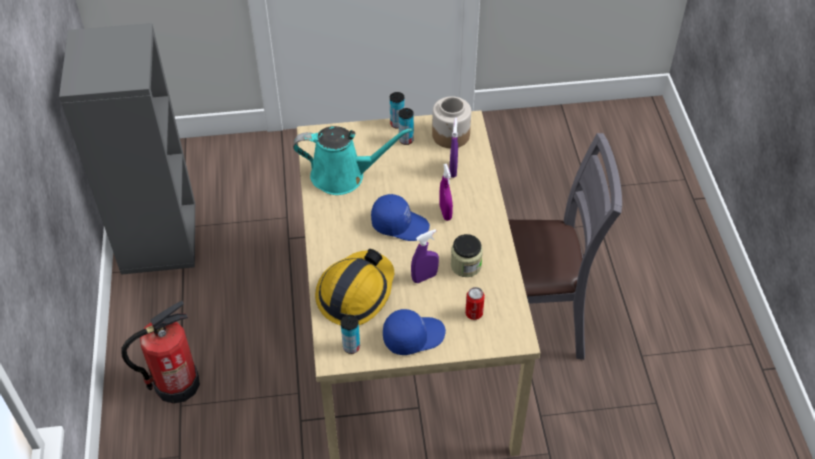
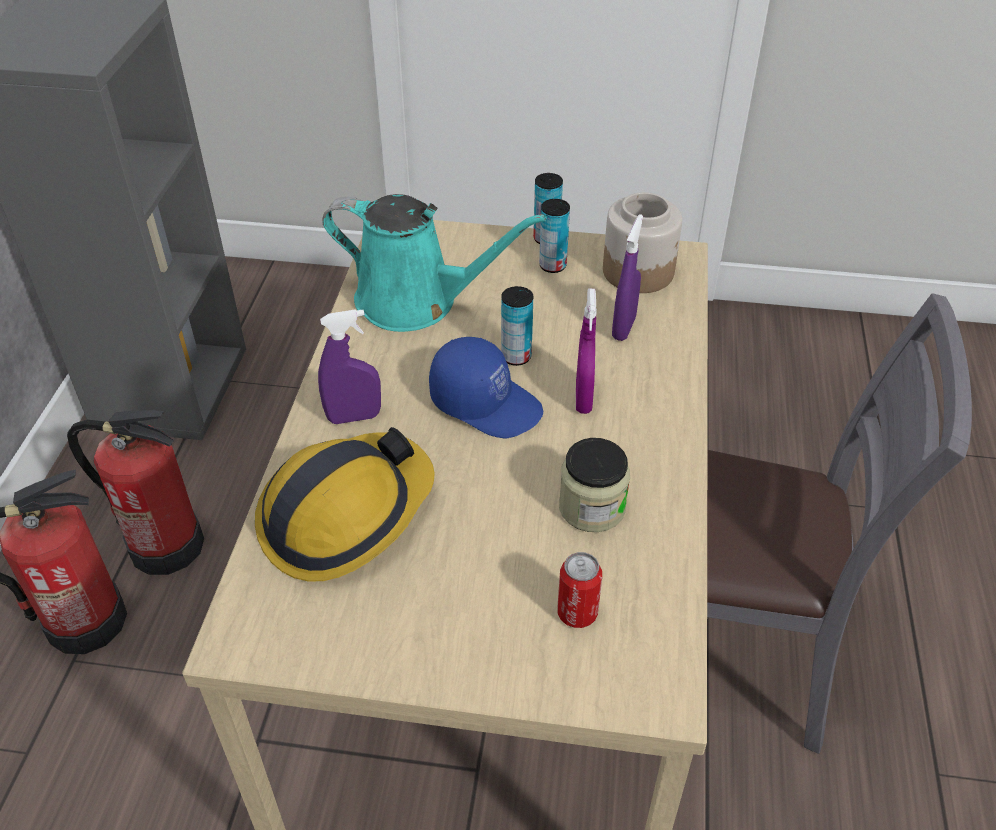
camera: 15 degrees right, 5 degrees down
can [341,315,360,354] -> can moved to [501,286,533,366]
blue cap [383,309,446,355] -> none
purple spray bottle [411,229,439,283] -> purple spray bottle moved to [318,309,381,424]
none -> fire extinguisher [67,410,204,575]

